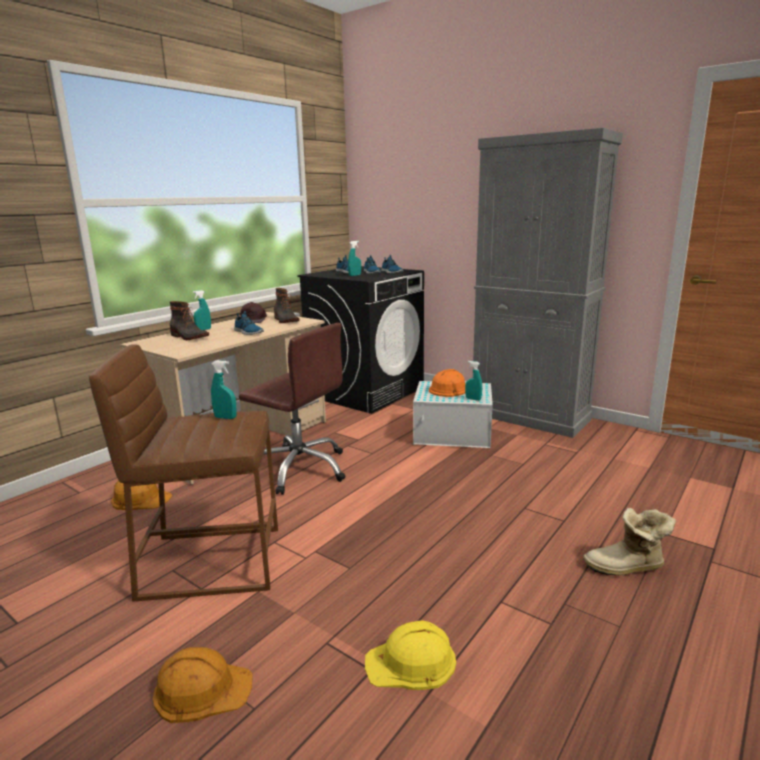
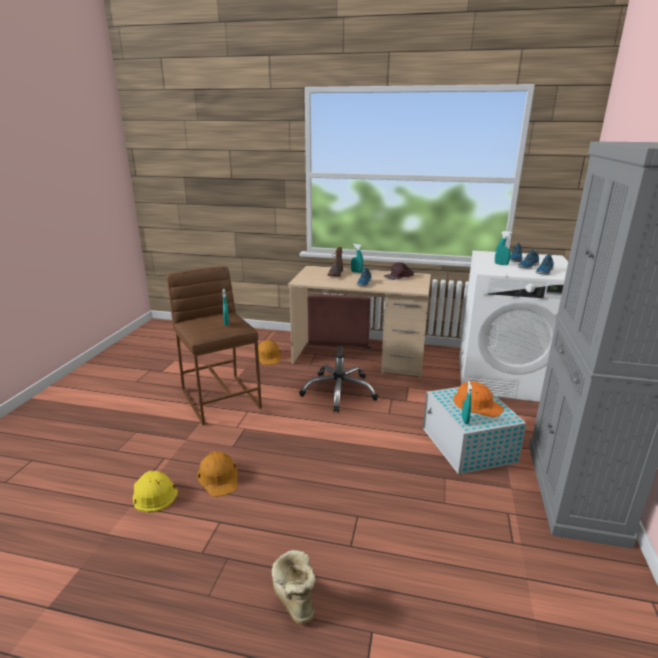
camera: 65 degrees right, 5 degrees up
orange hard hat [153,647,252,723] -> orange hard hat moved to [197,451,238,497]
boot [274,288,300,323] -> none
black washing machine [297,266,424,414] -> white washing machine [459,250,568,402]

